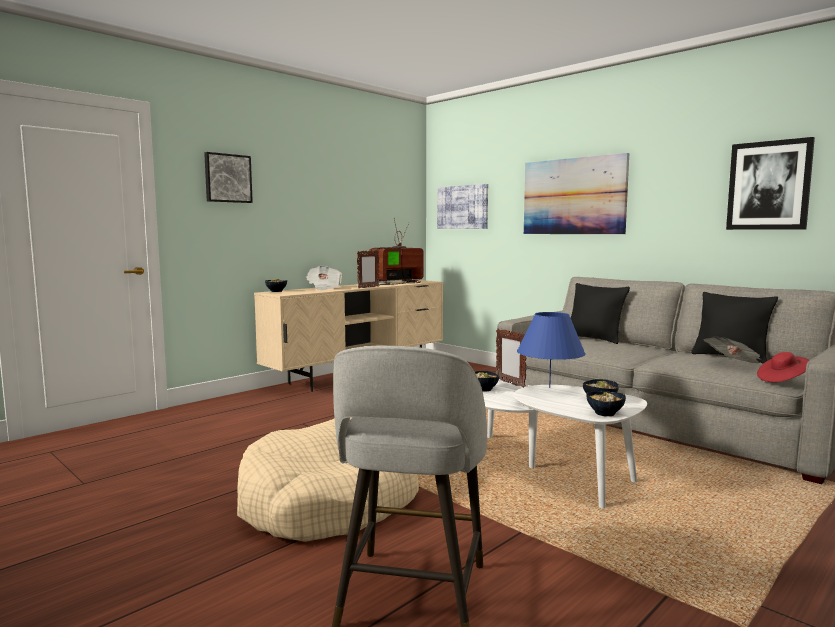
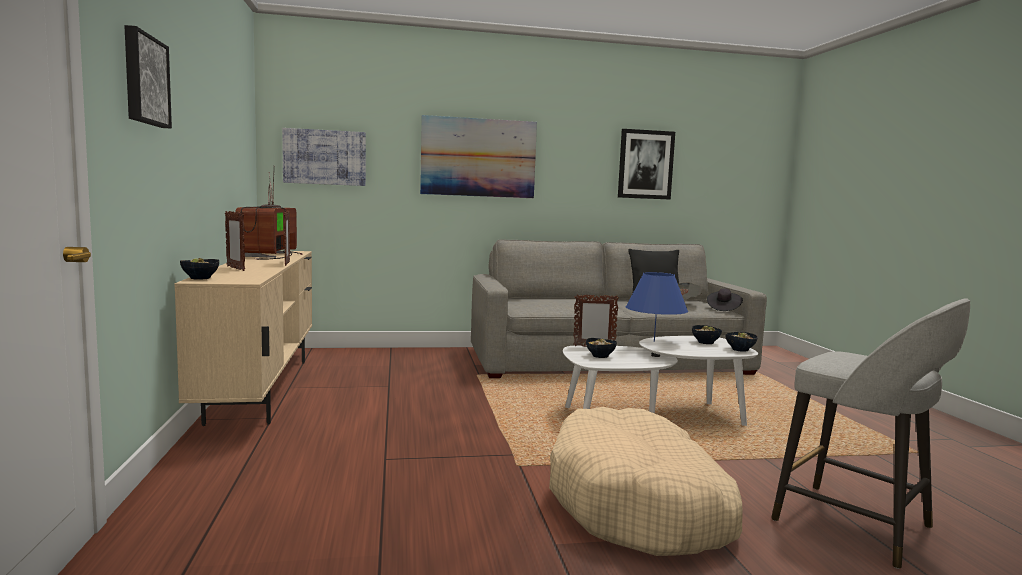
camera: 55 degrees left, 0 degrees up
newspaper [306,266,342,290] -> picture frame [225,211,245,271]
black pillow [571,283,630,344] -> none
red hat [757,352,809,382] -> black hat [707,289,743,311]

